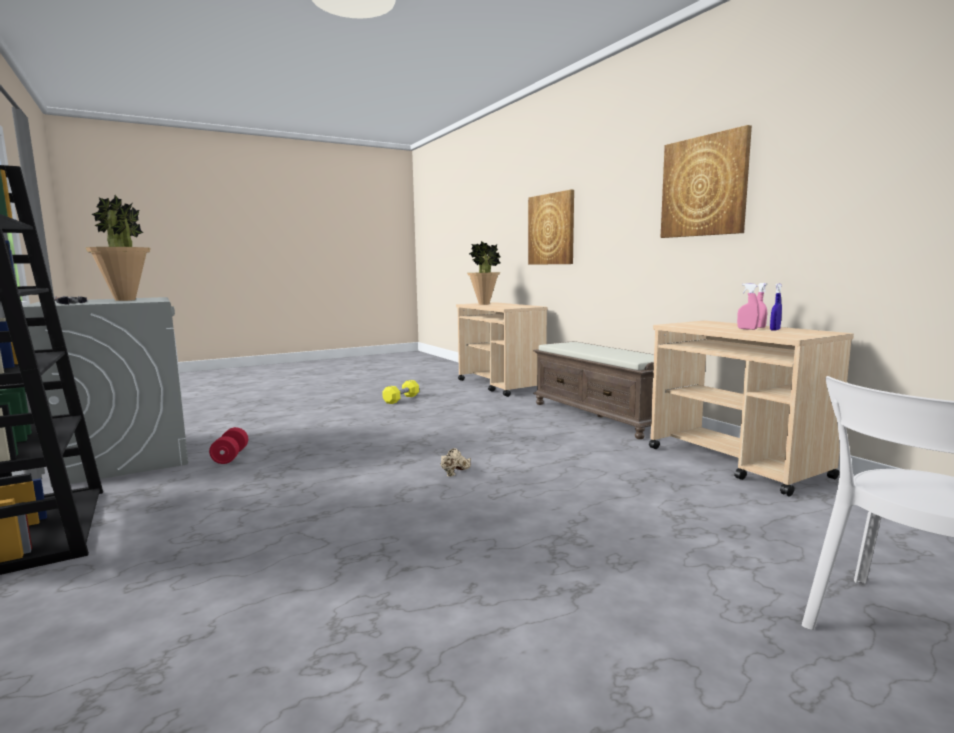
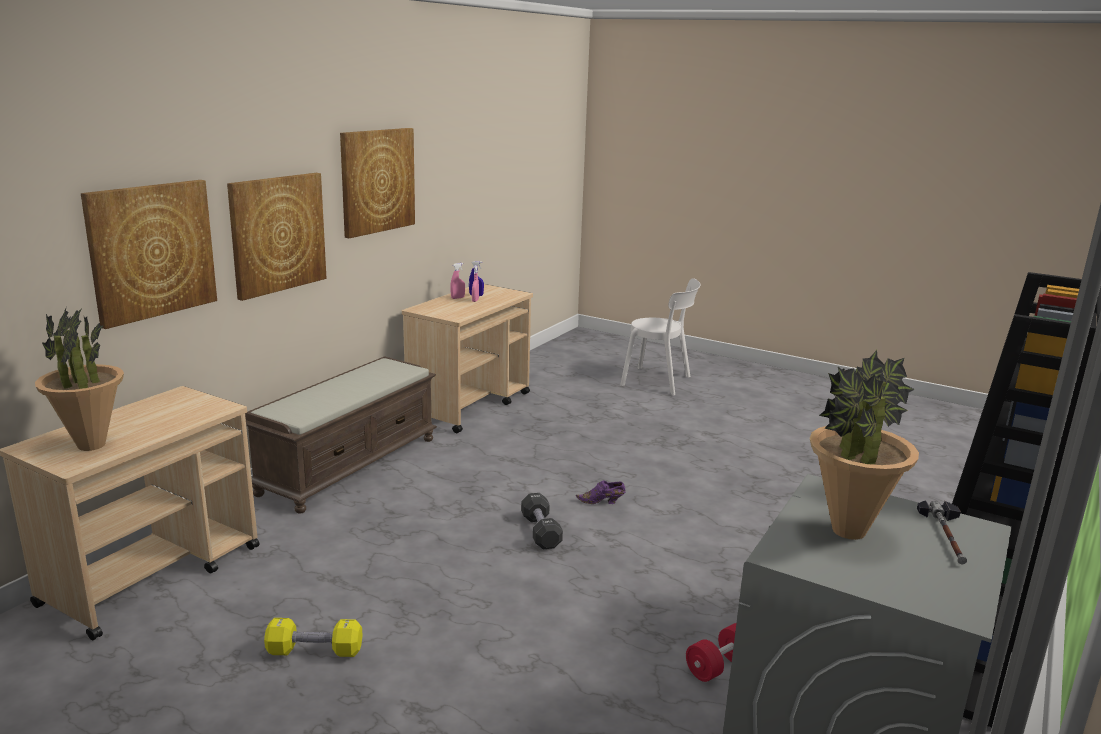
camera: 120 degrees left, 10 degrees up
beige shoe [440,448,471,477] -> purple shoe [576,480,626,504]
none -> picture [227,173,327,301]
none -> black dumbbell [521,493,563,550]

